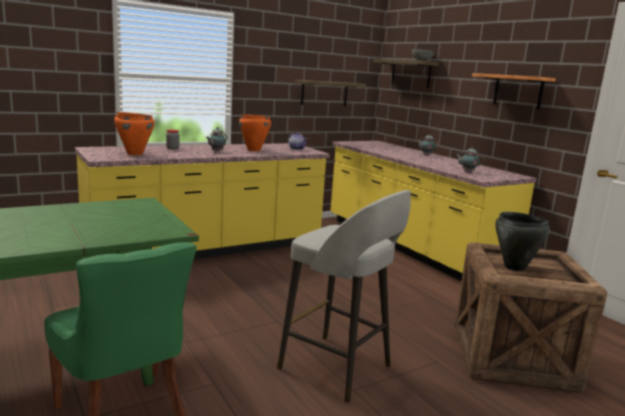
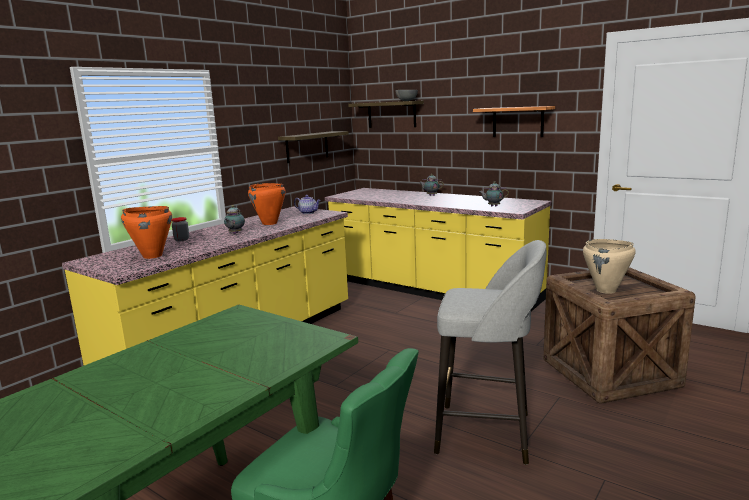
camera: 20 degrees left, 0 degrees up
black cooking pot [495,212,550,271] -> beige cooking pot [583,239,636,294]

